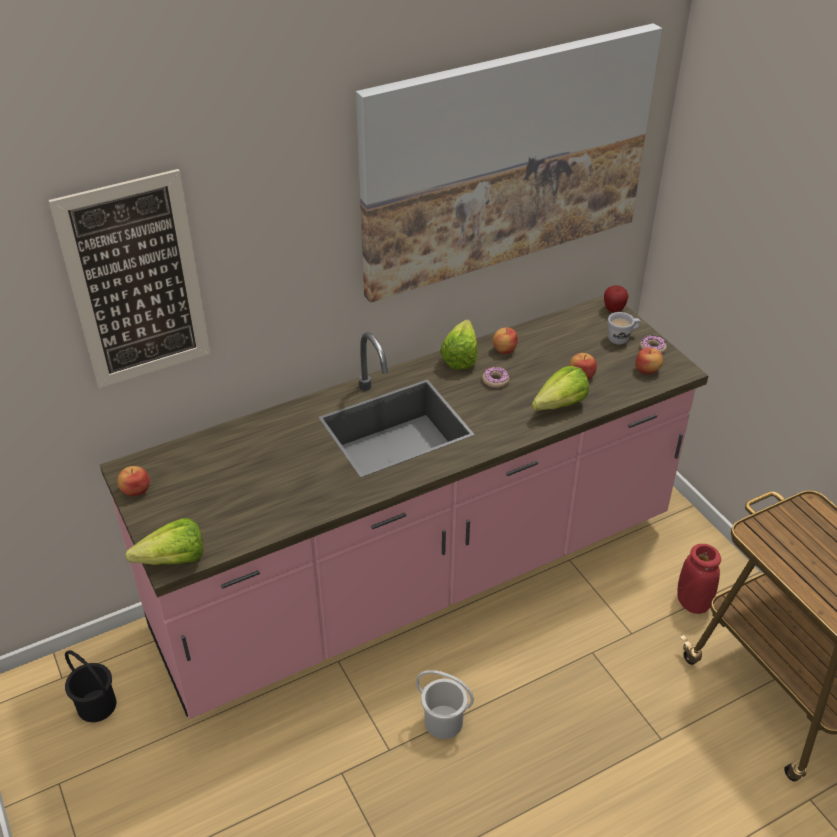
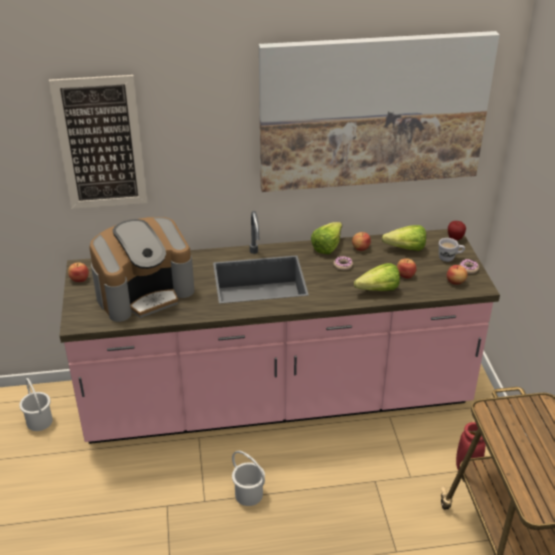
camera: 20 degrees right, 5 degrees down
black bucket [65,650,116,722] -> white bucket [19,378,53,431]
lettuce [125,518,203,565] -> lettuce moved to [382,225,426,251]
none -> coffee machine [89,217,194,322]

